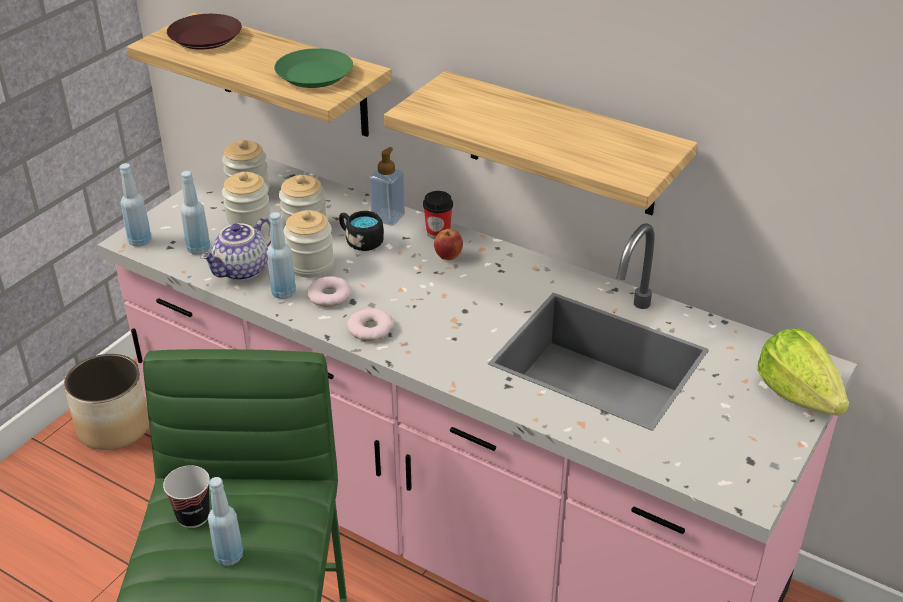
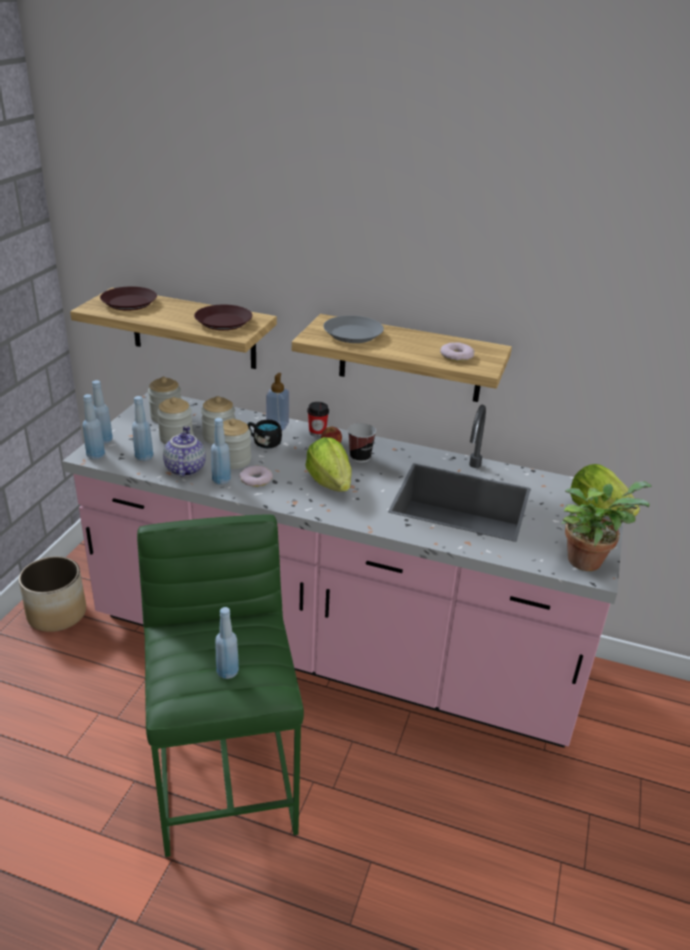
camera: 15 degrees left, 5 degrees down
cup [163,465,210,528] -> cup moved to [348,423,376,462]
teapot [200,217,271,281] -> teapot turned 150 degrees clockwise [163,426,206,477]
green plate [274,48,353,88] -> brown plate [194,305,252,330]
donut [347,309,394,341] -> donut moved to [440,343,475,362]
none -> blue bottle [92,380,113,444]
none -> lettuce [305,437,352,492]
none -> grey plate [323,316,384,343]
none -> potted plant [561,481,652,571]

